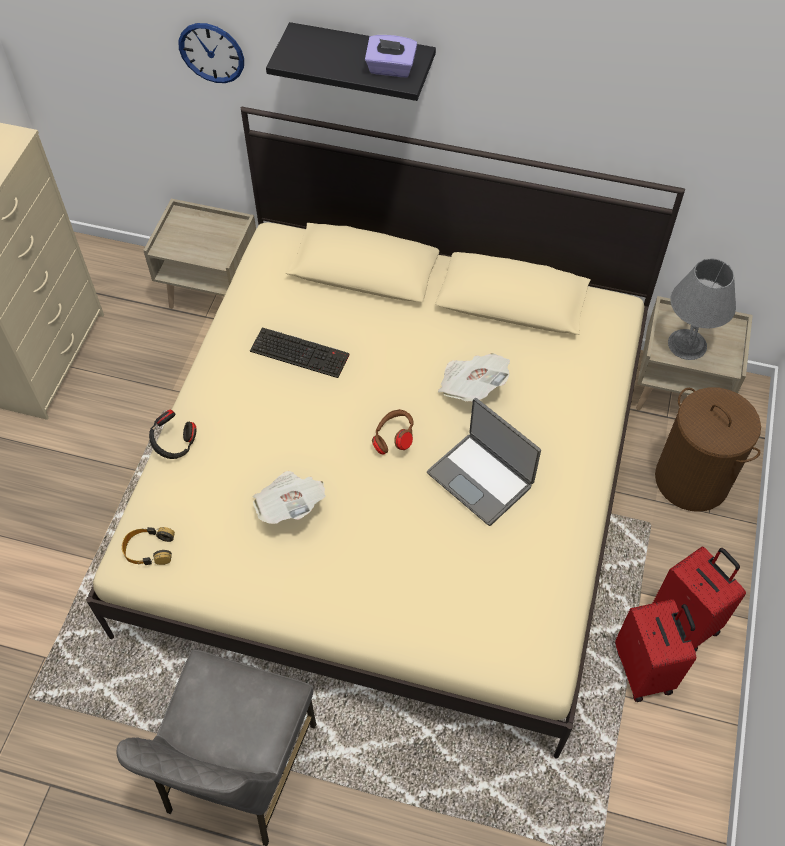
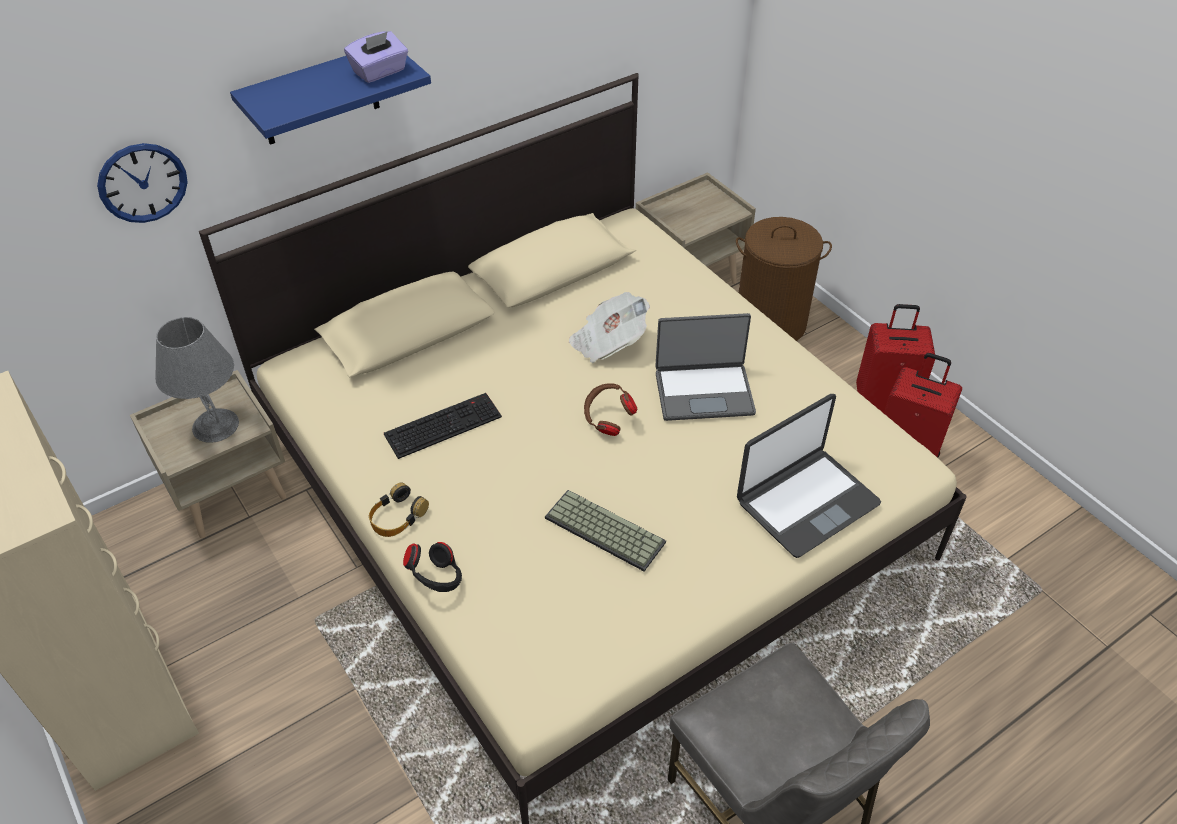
camera: 50 degrees left, 10 degrees down
headphones [122,527,175,565] -> headphones moved to [369,482,429,537]
newspaper [253,471,326,524] -> keyboard [545,490,666,572]
black shelf [266,22,436,101] -> blue shelf [230,56,431,145]
grey table lamp [668,258,736,360] -> grey table lamp moved to [155,317,239,443]
none -> laptop [737,394,881,558]

